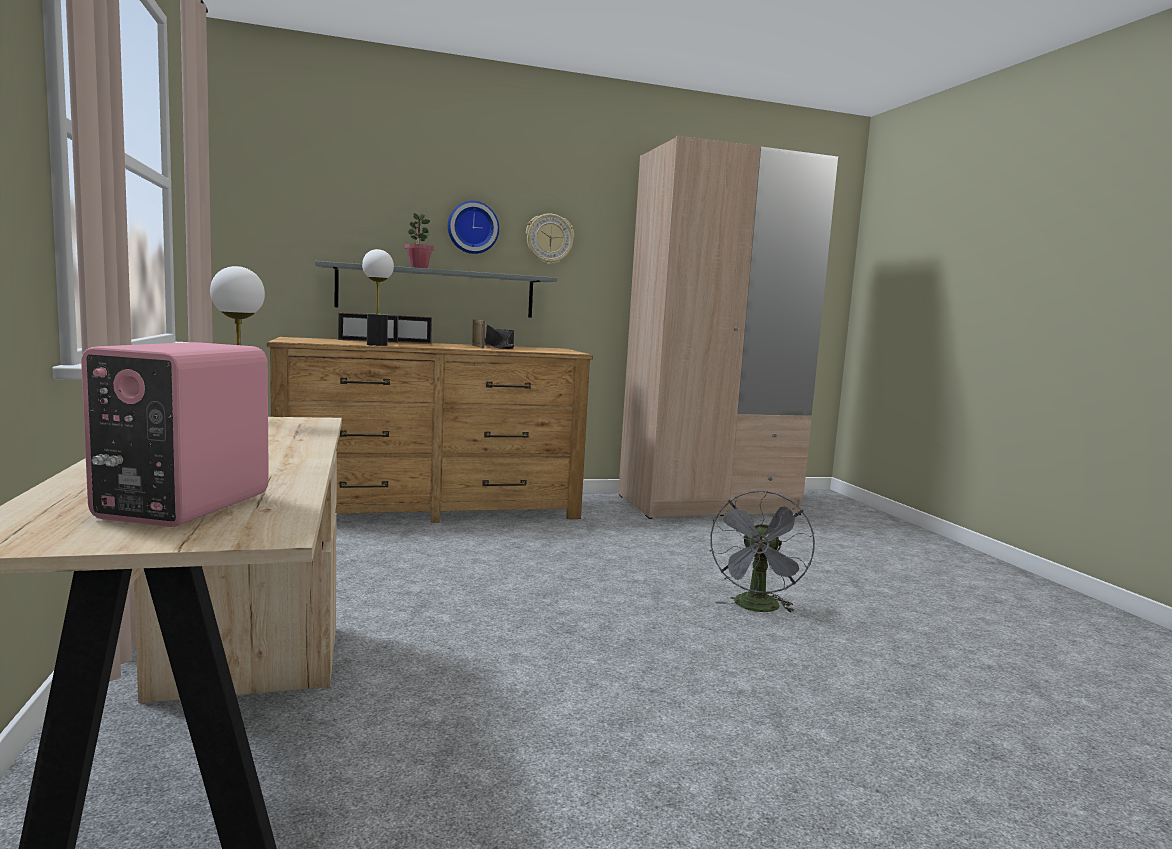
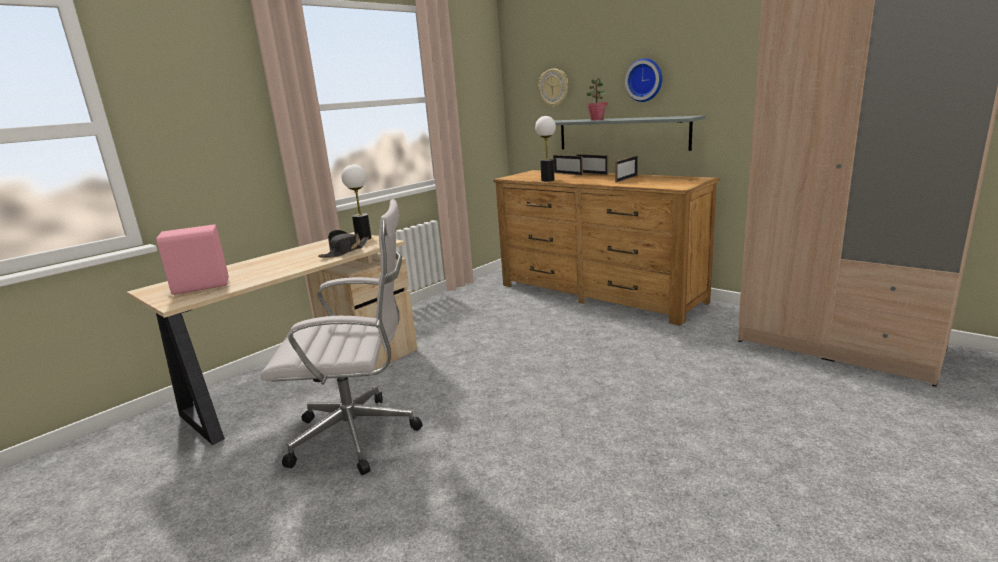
camera: 60 degrees right, 10 degrees up
black hat [485,325,514,349] -> black hat moved to [318,230,369,258]
wall clock [526,213,574,265] -> wall clock moved to [539,69,568,107]
grey fan [709,490,815,613] -> none
none -> white office chair [261,199,423,475]

